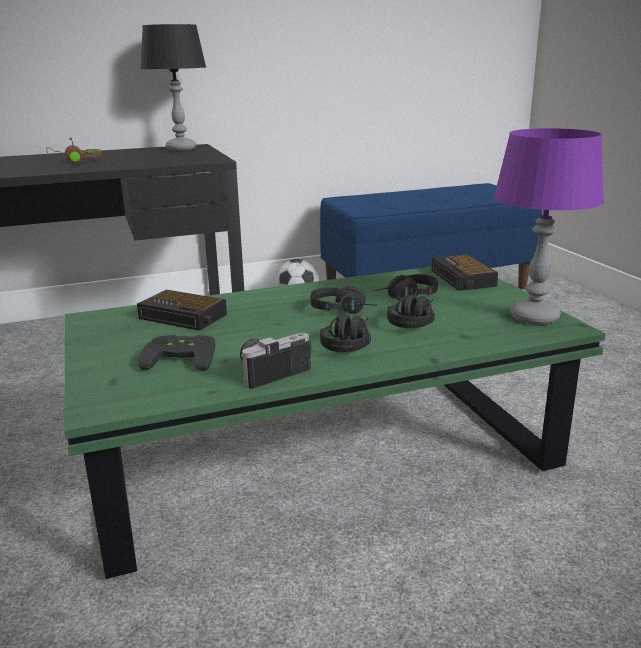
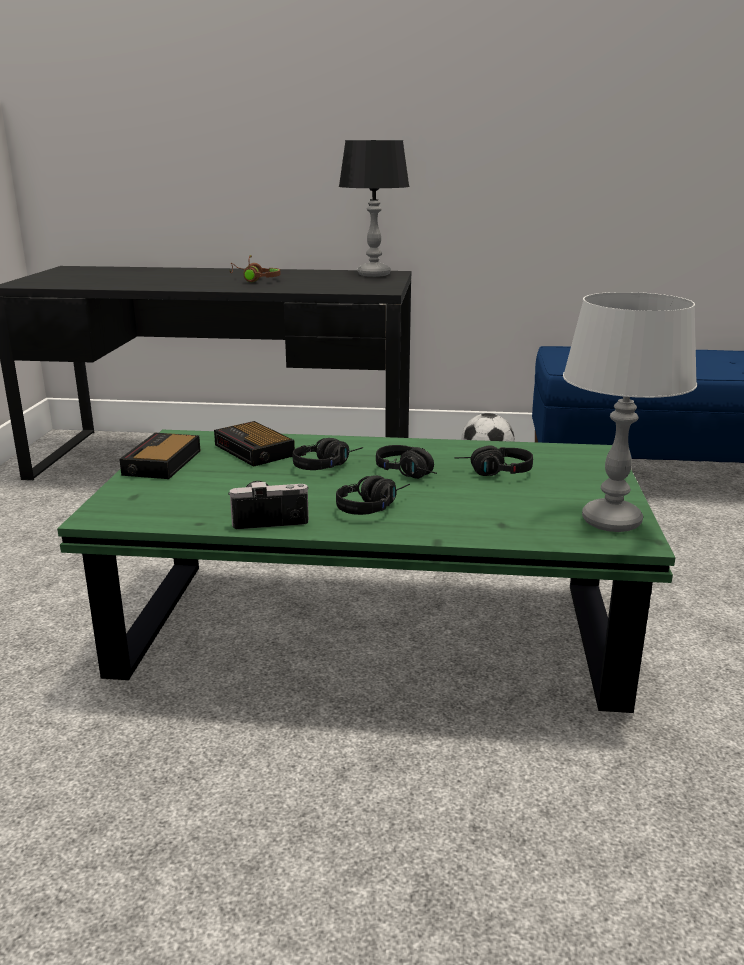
camera: 25 degrees right, 0 degrees up
black game controller [138,335,216,371] -> none
black headphones [387,295,435,328] -> black headphones moved to [293,438,363,470]
alarm clock [431,254,498,291] -> alarm clock moved to [119,433,201,479]
purple table lamp [494,128,604,325] -> grey table lamp [563,292,697,532]

